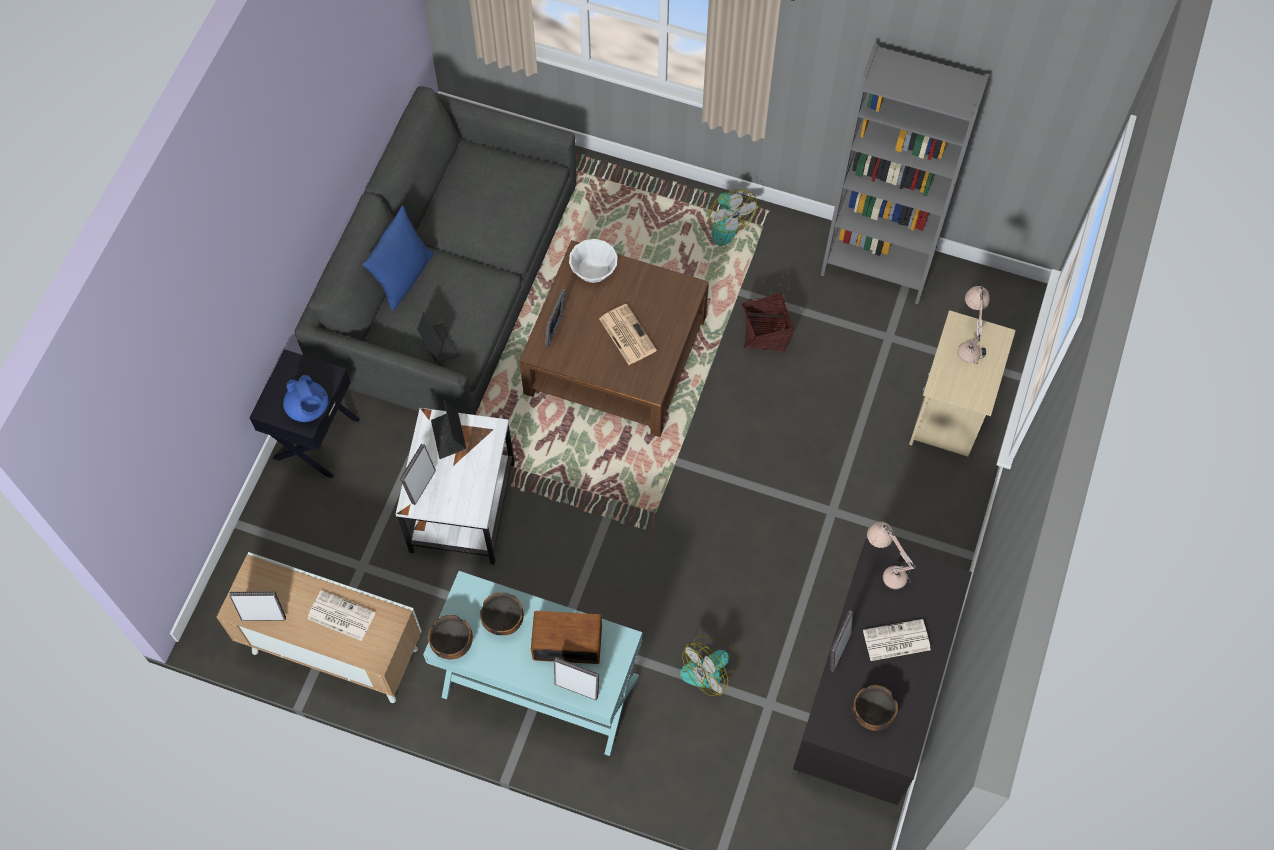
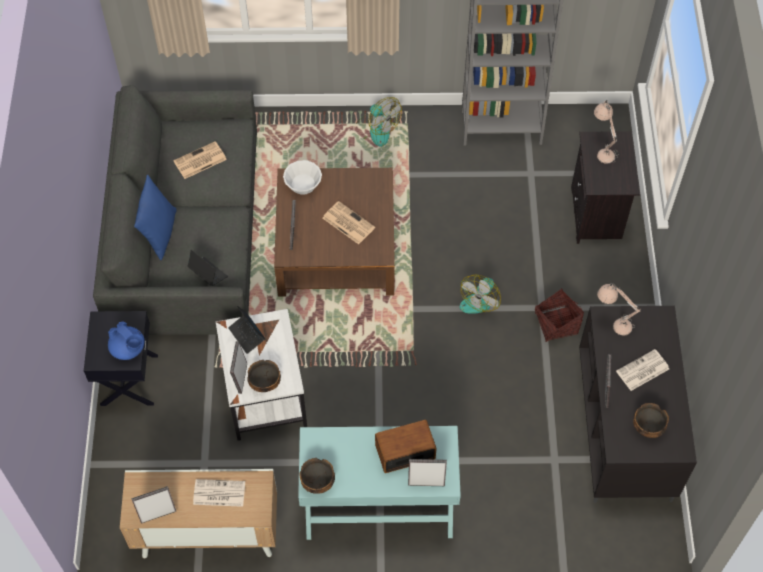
camera: 20 degrees left, 5 degrees down
bowl [480,593,524,635] -> bowl moved to [247,360,281,392]
fan [680,635,739,696] -> fan moved to [460,275,501,314]
basket [741,292,795,352] -> basket moved to [535,288,584,342]
beige nightstand [909,310,1016,456] -> black nightstand [571,131,640,244]
none -> newspaper [173,141,227,179]

